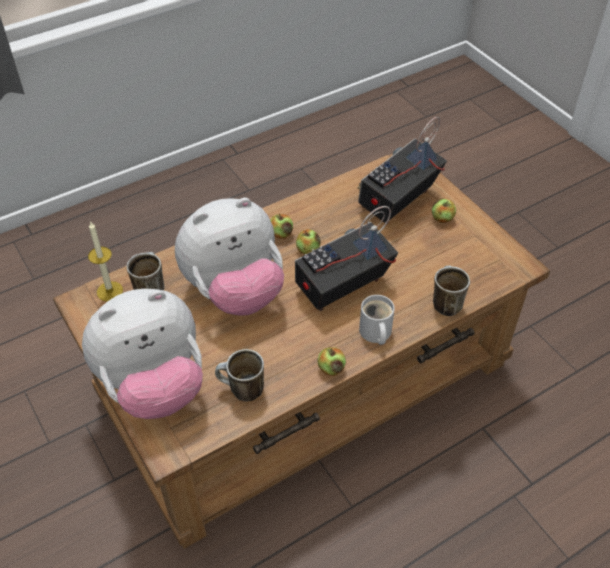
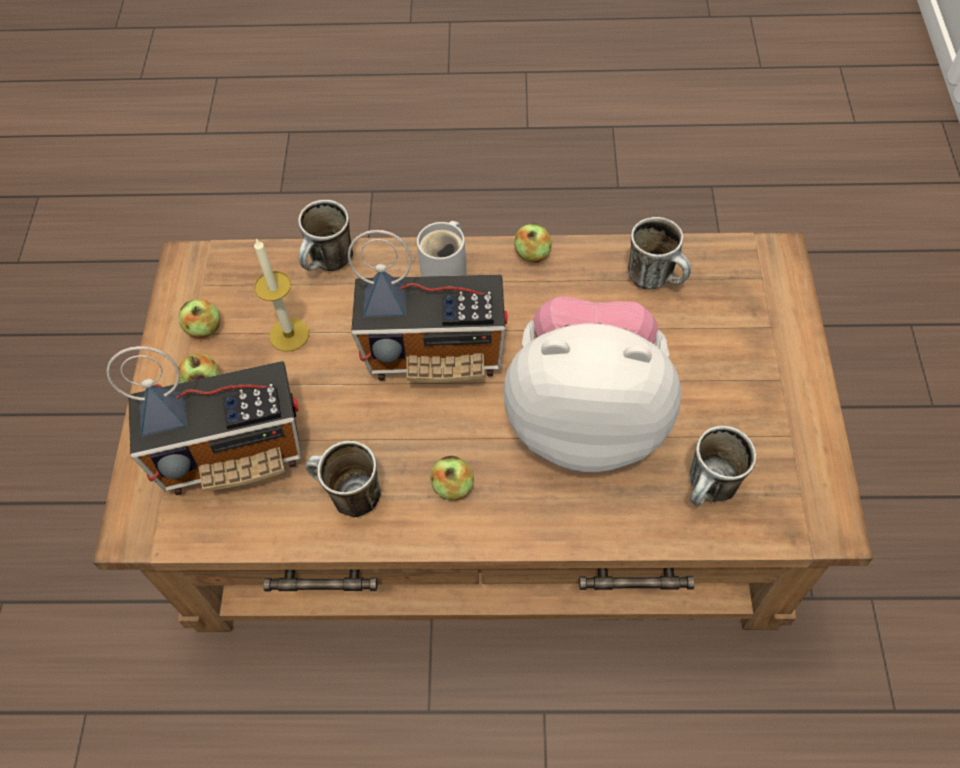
camera: 145 degrees left, 10 degrees up
plush toy [82,289,203,419] -> none
candle [88,221,123,301] -> candle moved to [254,238,309,352]
apple [296,229,321,254] -> apple moved to [179,299,221,338]
none -> mug [305,441,381,517]

